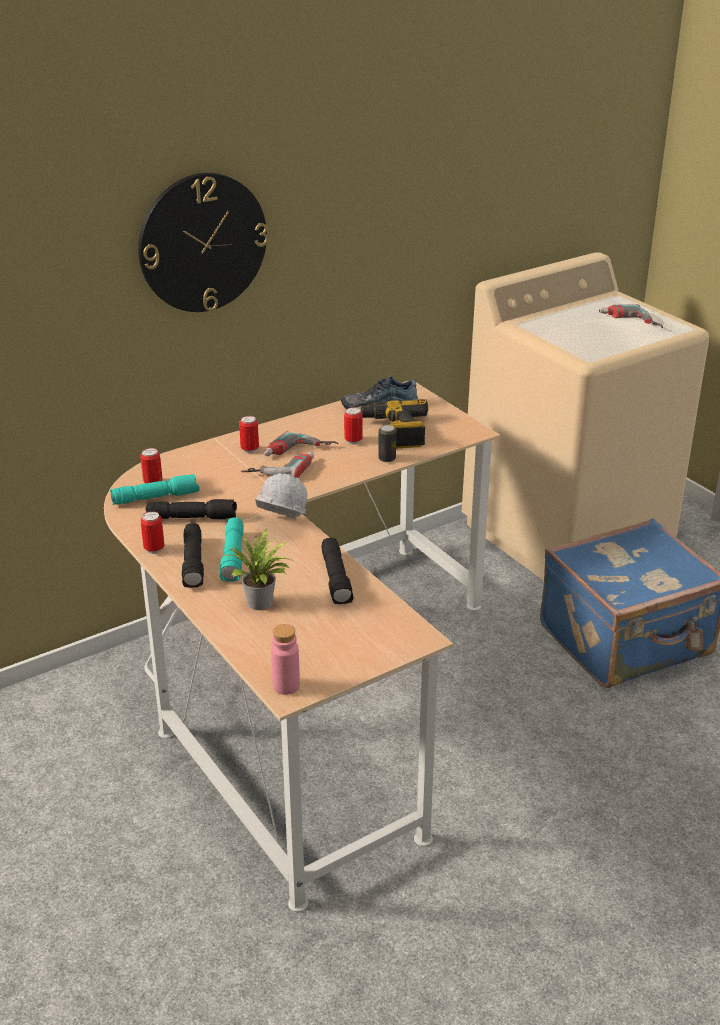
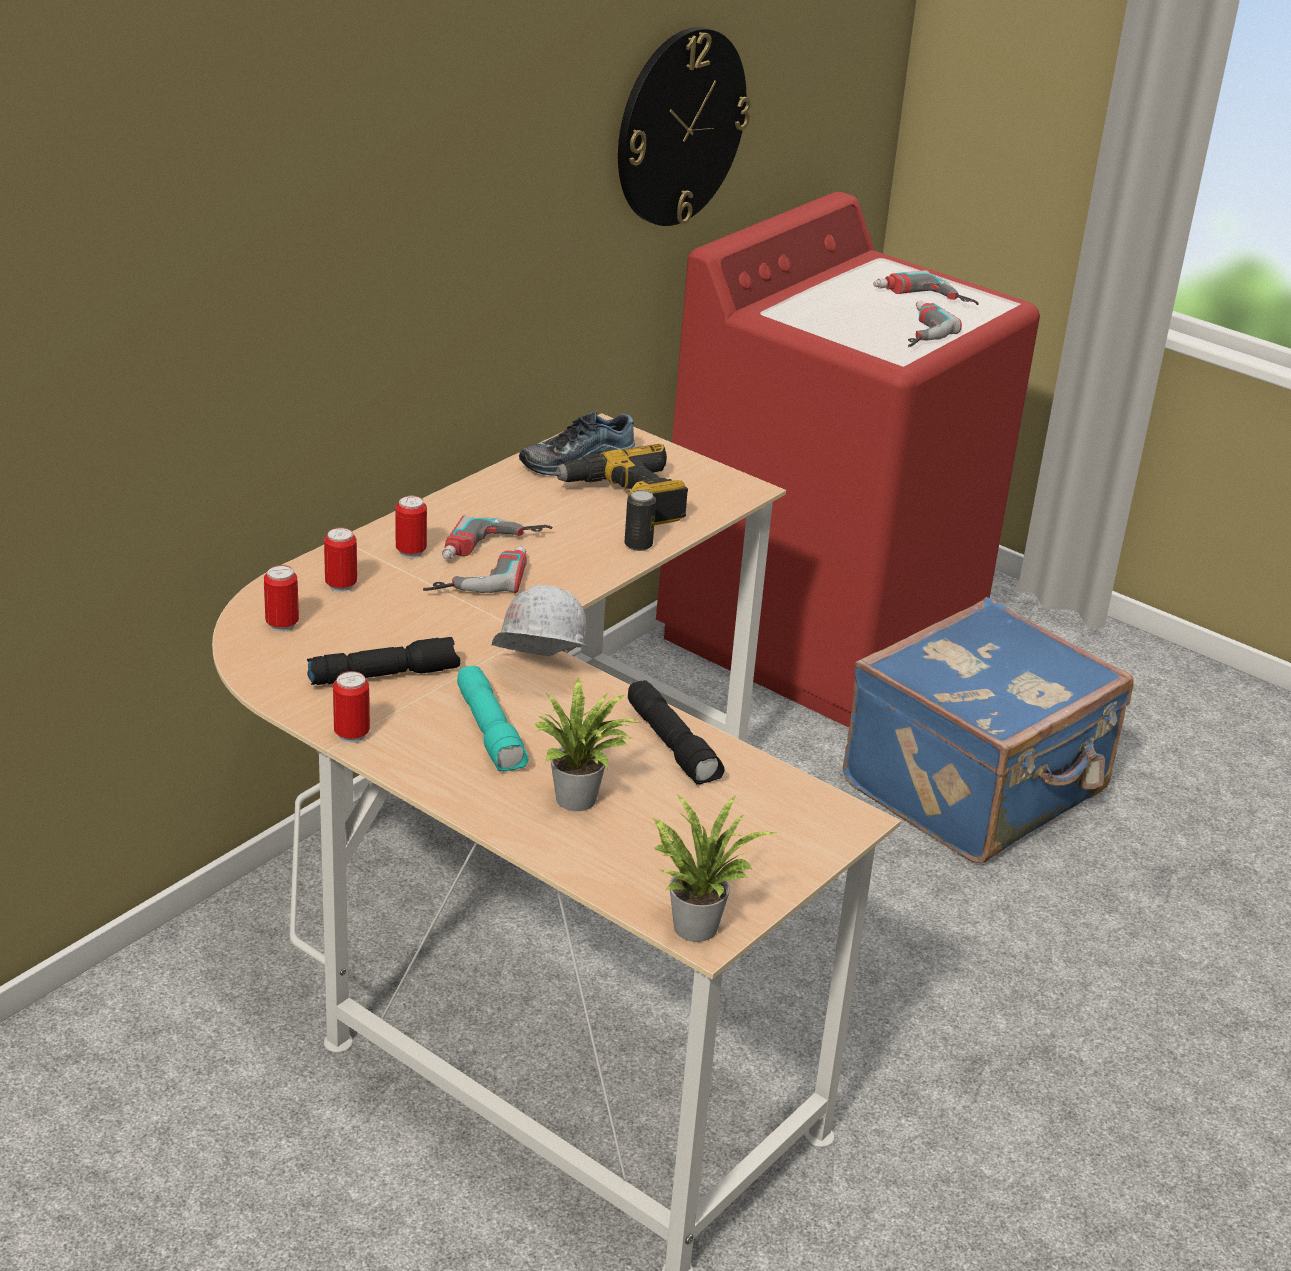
camera: 20 degrees left, 0 degrees up
turquoise flashlight [110,474,200,505] -> none
wall clock [138,173,268,312] -> wall clock moved to [618,27,751,226]
black flashlight [182,523,204,588] -> none
pink bottle [271,624,300,695] -> potted plant [654,793,776,942]
can [344,407,362,444] -> can moved to [324,527,357,592]
beige washing machine [462,252,709,581] -> red washing machine [656,192,1040,727]
none -> power drill [908,301,962,347]

